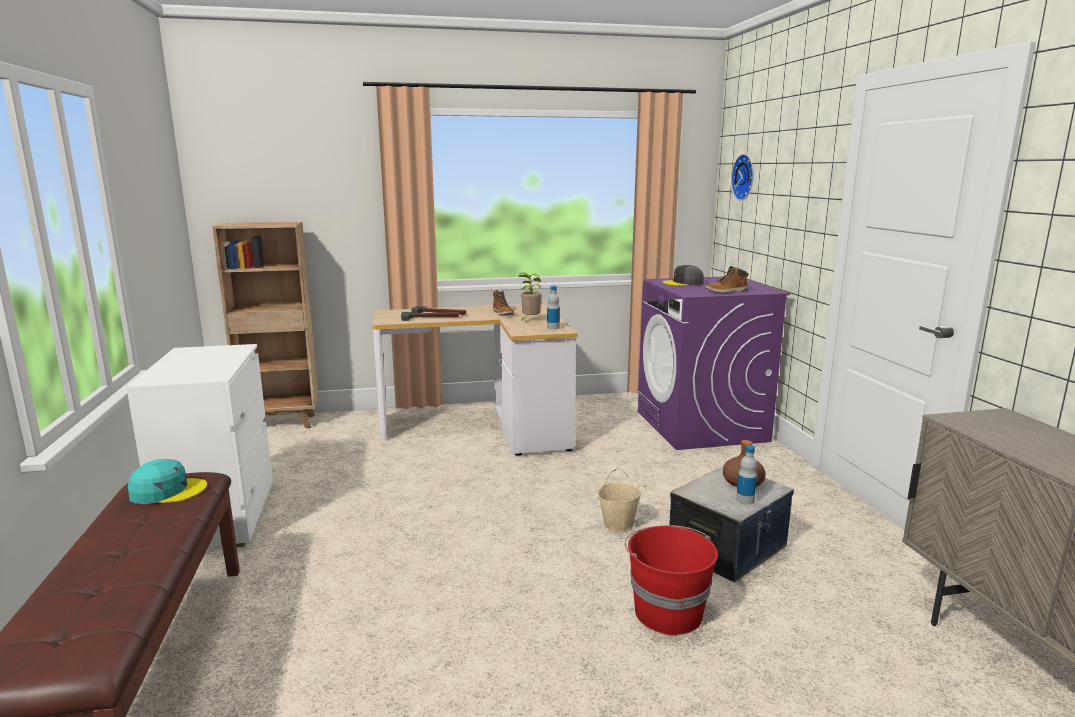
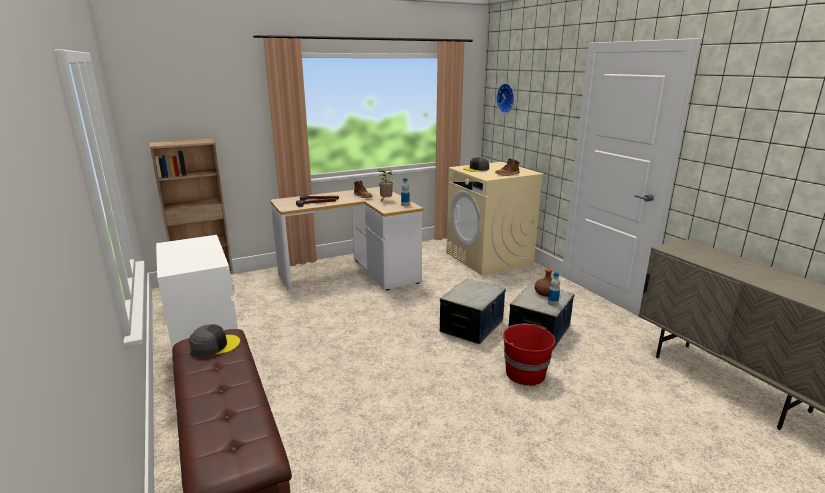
camera: 15 degrees left, 5 degrees up
turquoise cap [128,459,207,504] -> grey cap [189,324,240,357]
beige bucket [598,468,641,532] -> storage box [440,279,506,344]
purple washing machine [638,276,790,450] -> beige washing machine [447,162,544,276]

